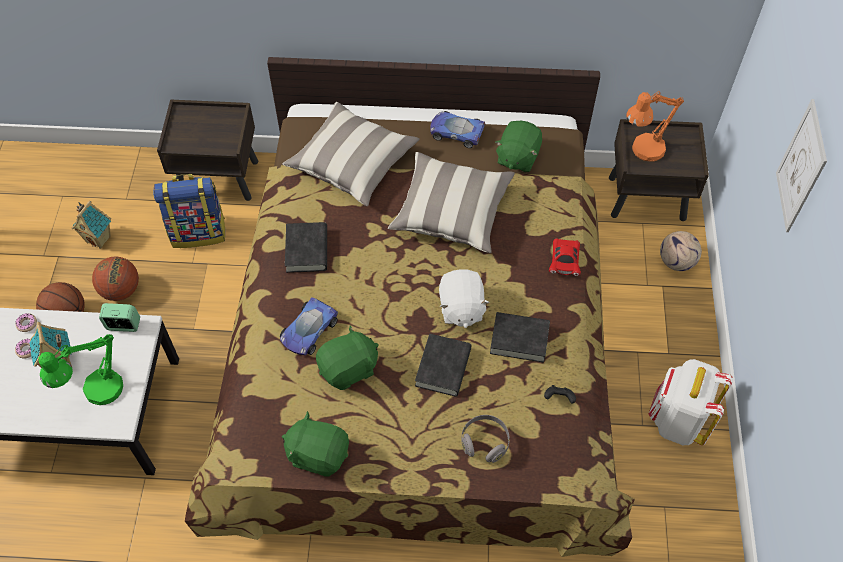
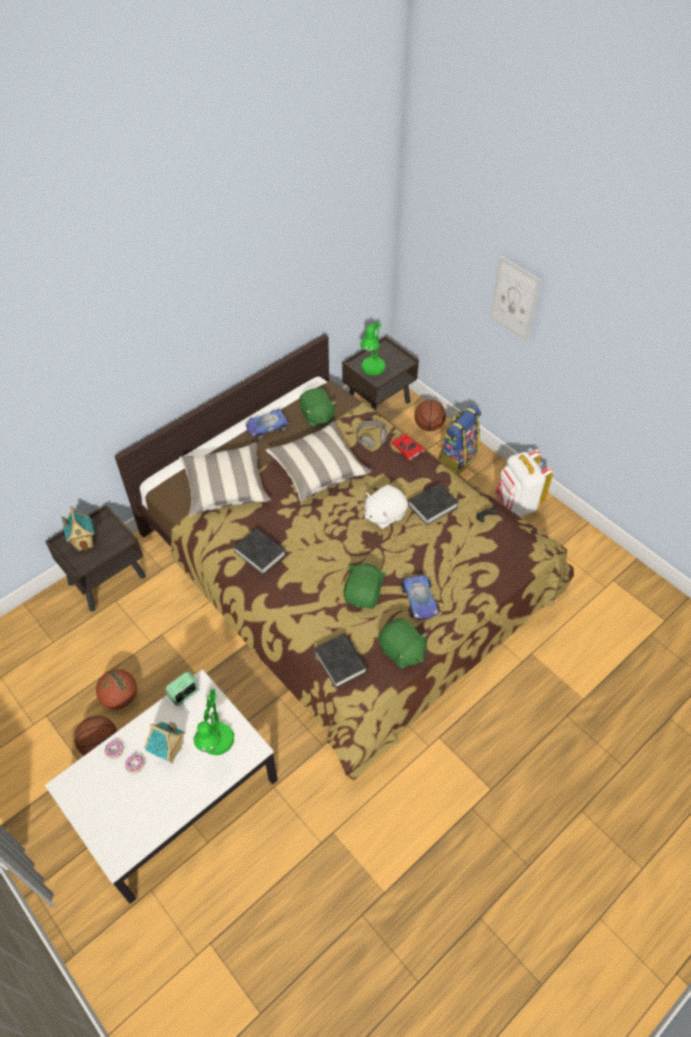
camera: 45 degrees left, 5 degrees down
toy house [71,201,111,249] -> toy house moved to [61,508,95,552]
backpack [153,174,225,248] -> backpack moved to [439,405,481,474]
toy car [280,297,338,356] -> toy car moved to [401,575,440,620]
green plush toy [282,411,349,477] -> green plush toy turned 105 degrees counterclockwise [378,618,428,669]
black book [415,334,471,396] -> black book moved to [314,633,368,688]
white plush toy [439,269,489,328] -> white plush toy turned 105 degrees clockwise [364,485,408,529]
grey headphones [461,415,510,463] -> grey headphones moved to [357,421,387,448]
orange table lamp [626,91,684,162] -> green table lamp [360,321,386,376]
football [660,231,702,271] -> basketball [415,400,446,431]

